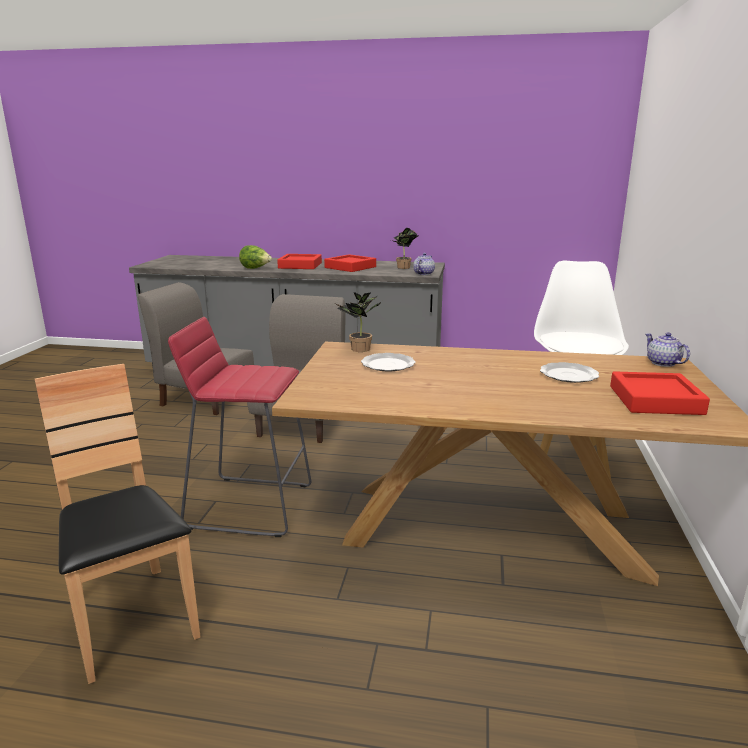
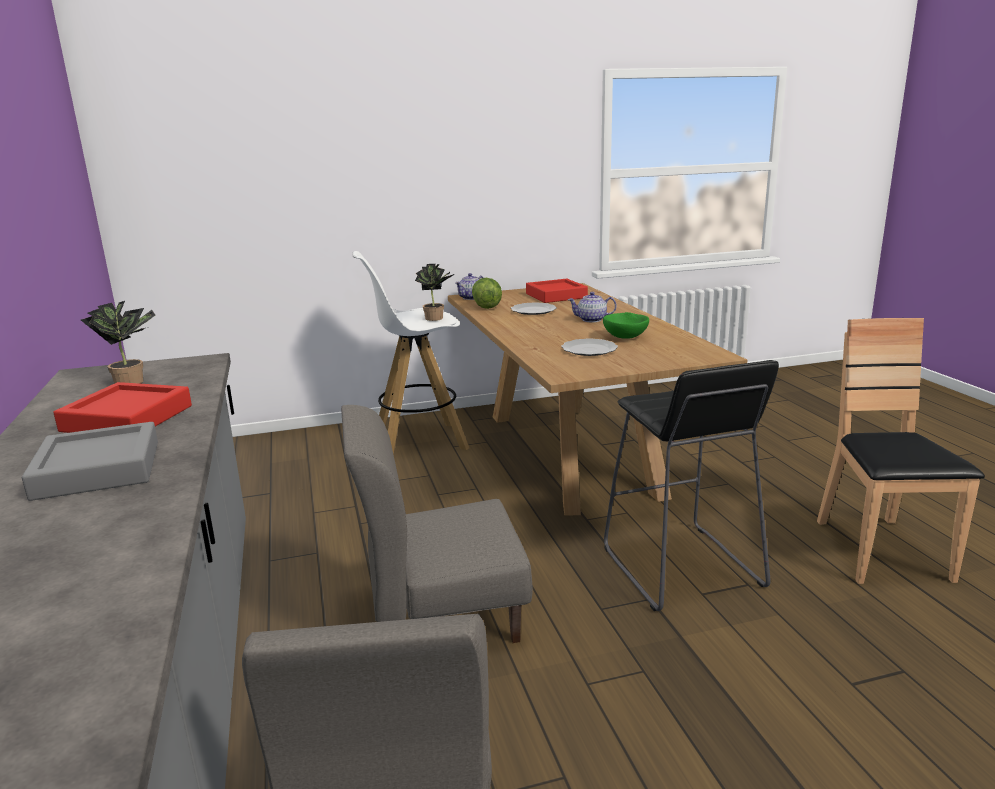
camera: 115 degrees left, 0 degrees up
brown chair [35,364,200,684] -> brown chair turned 150 degrees clockwise [817,318,985,584]
red stool [168,317,311,537] -> black stool [604,360,779,611]
lettuce [239,245,272,269] -> lettuce moved to [472,278,502,309]
red tray [277,254,322,269] -> grey tray [22,422,158,501]
potted plant [333,292,382,352] -> potted plant moved to [415,264,454,321]
teapot [413,253,435,275] -> teapot moved to [568,292,617,322]
none -> green bowl [603,312,649,339]

